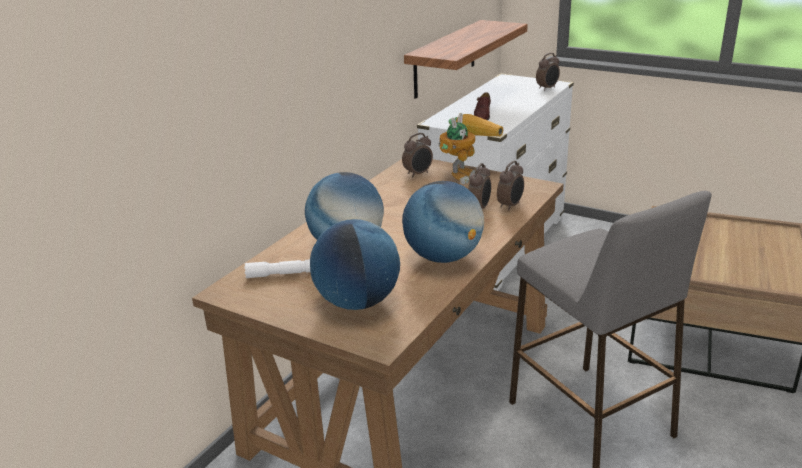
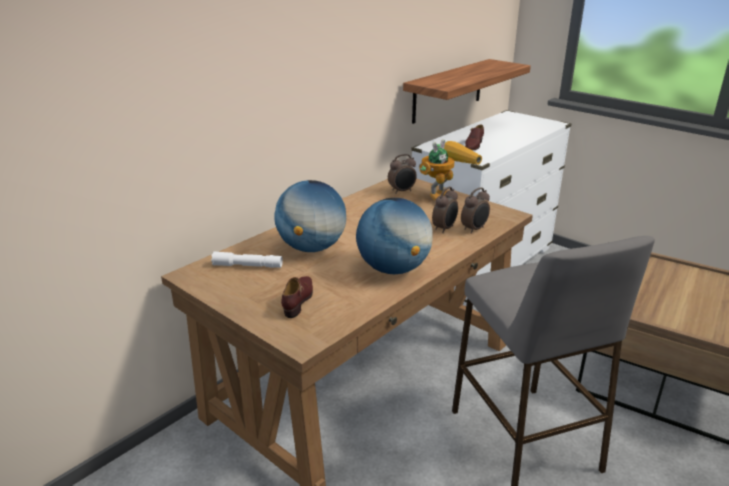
camera: 10 degrees right, 0 degrees up
globe [310,219,400,310] -> brown shoe [281,276,313,318]
alarm clock [536,53,560,91] -> none

